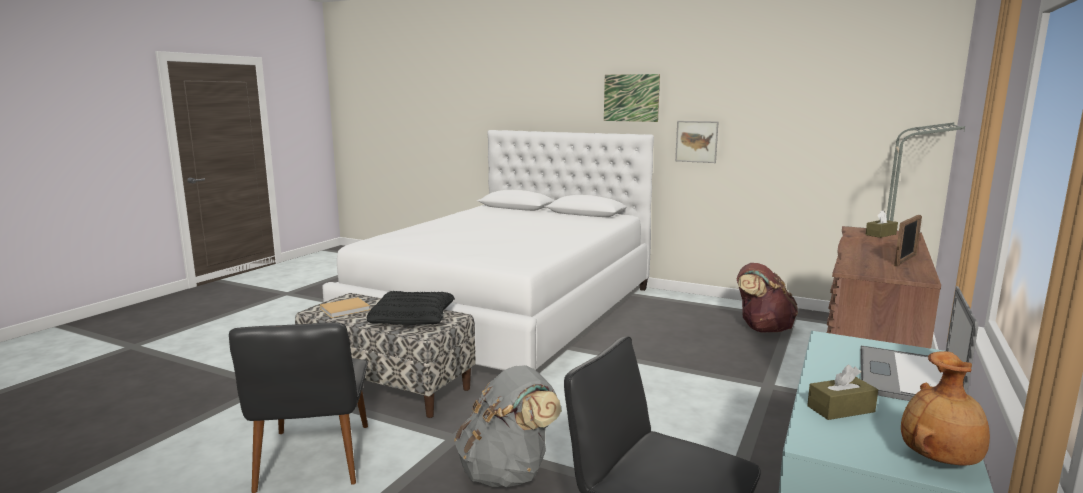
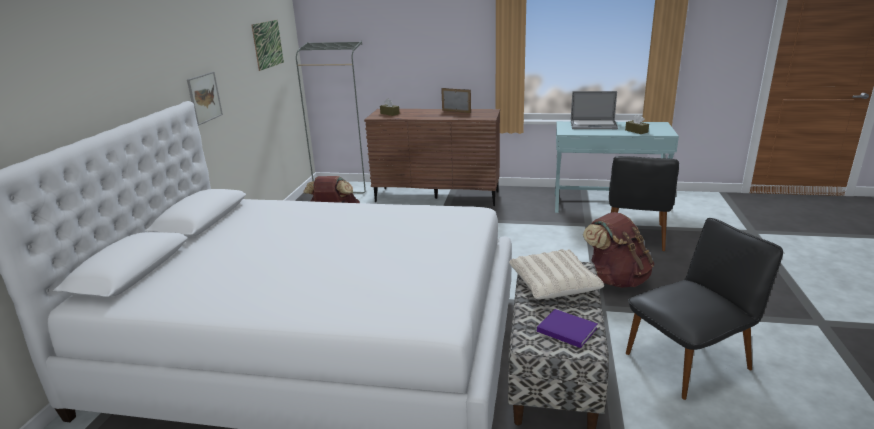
camera: 105 degrees left, 10 degrees up
beige book [320,297,370,318] -> purple book [537,309,597,348]
black pillow [366,291,455,325] -> beige pillow [509,249,604,299]
grey backpack [454,365,562,487] -> brown backpack [583,212,654,288]
picture [604,74,660,122] -> picture moved to [251,20,284,71]
brown vase [901,351,990,466] -> none

